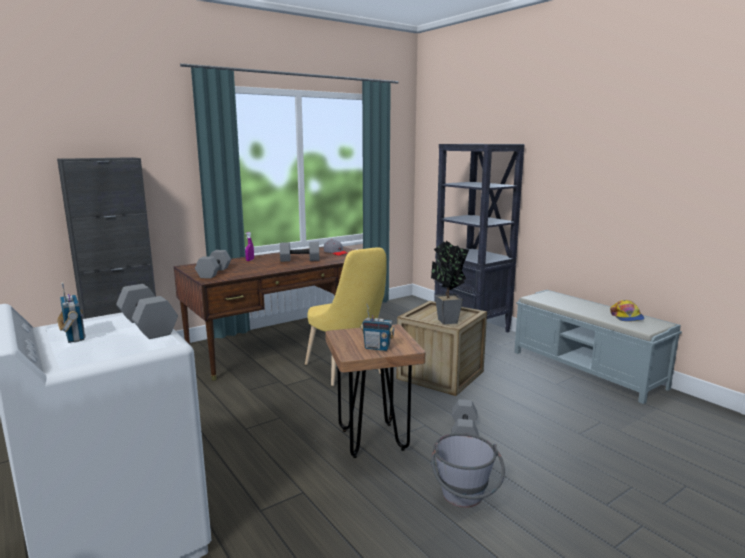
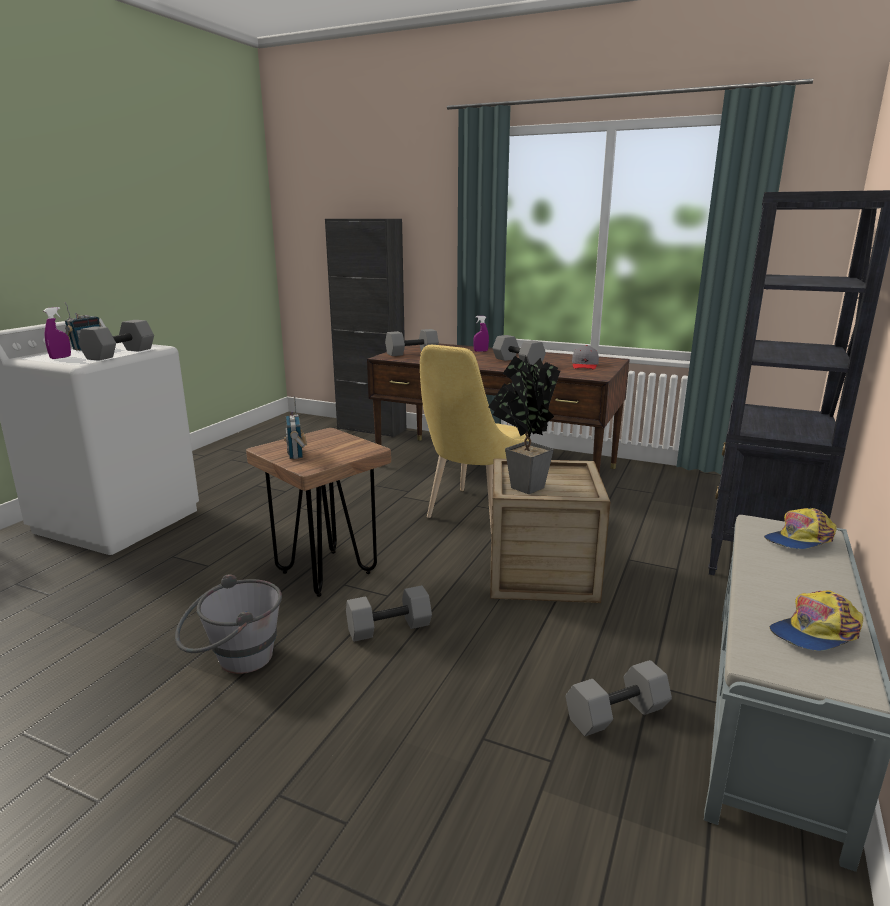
camera: 60 degrees right, 5 degrees up
none -> purple spray bottle [44,307,71,359]
none -> grey dumbbell [566,660,672,736]
none -> cap [764,508,837,549]

